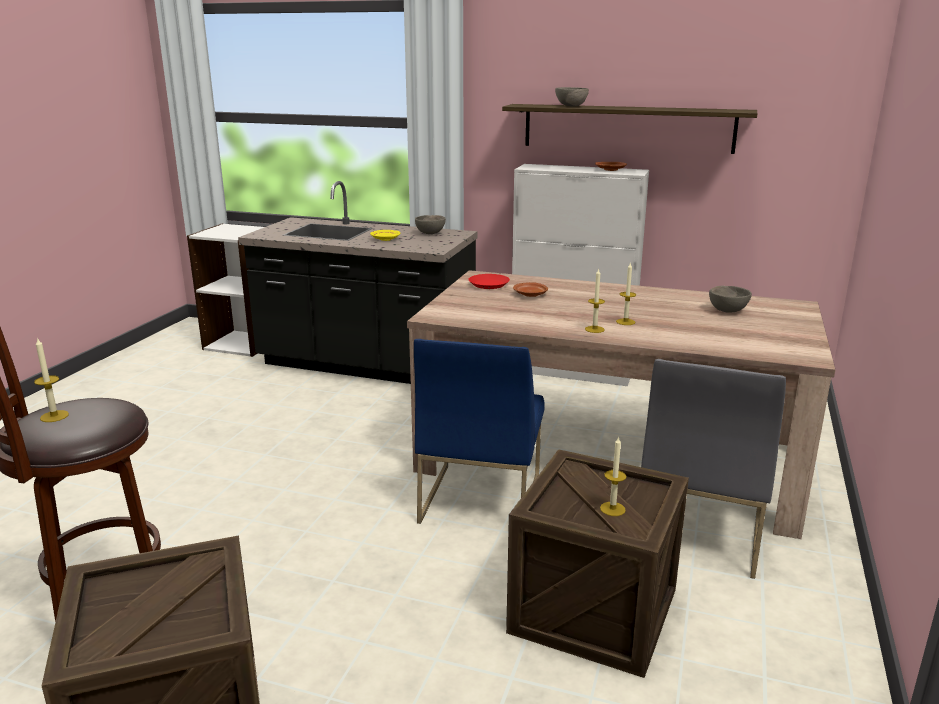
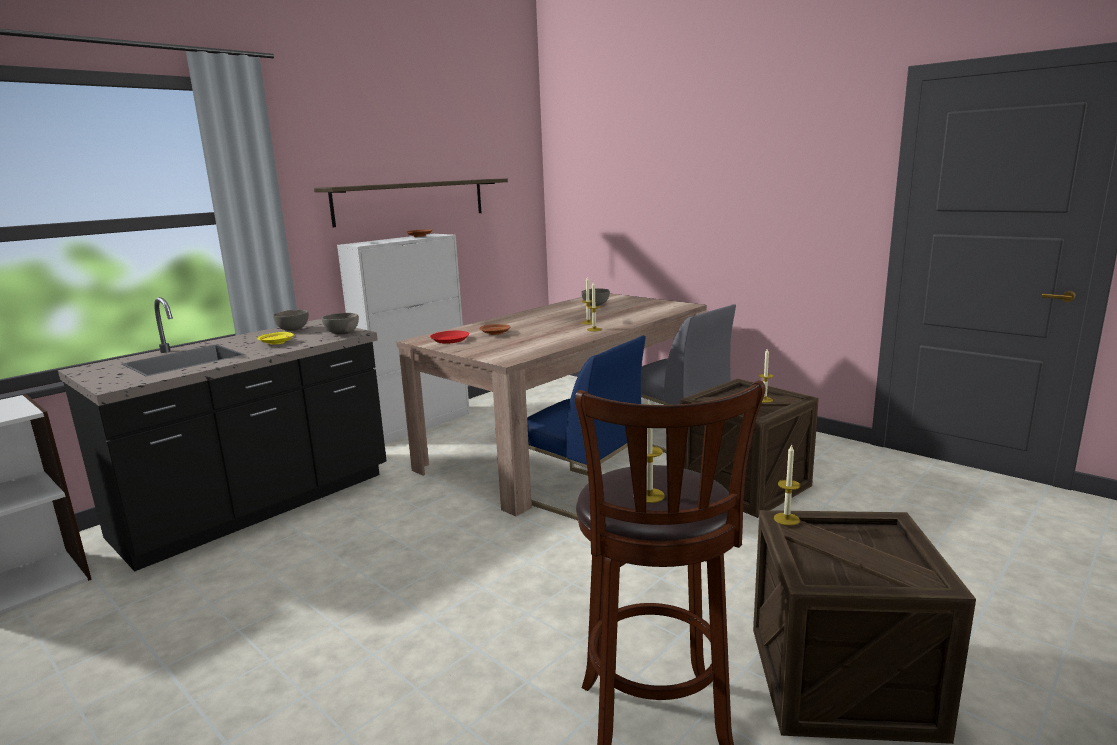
camera: 65 degrees left, 5 degrees down
grey bowl [555,87,589,106] -> grey bowl moved to [322,313,359,335]
none -> candle [774,444,800,526]

